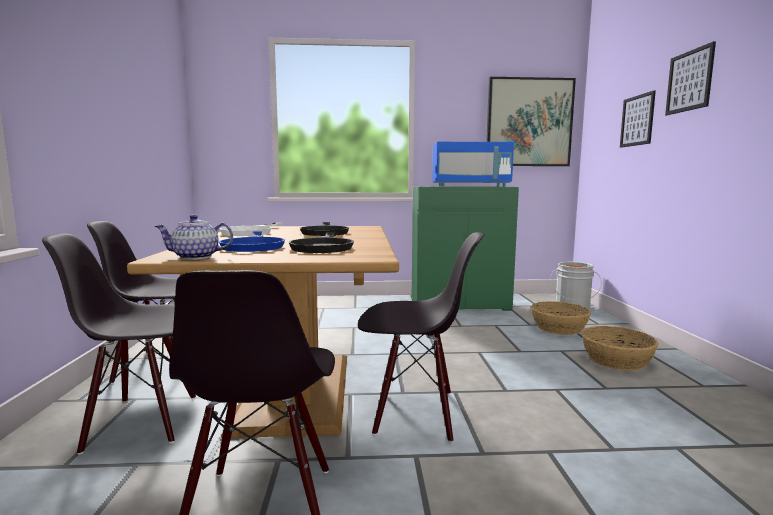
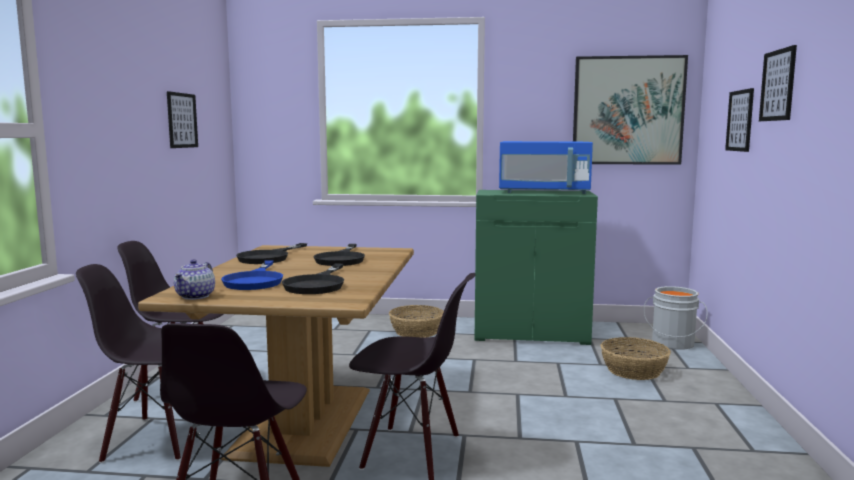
camera: 10 degrees right, 0 degrees up
teapot [154,214,233,260] -> teapot turned 75 degrees counterclockwise [174,259,215,300]
white frying pan [220,223,283,236] -> black frying pan [236,243,307,264]
basket [582,326,659,371] -> basket moved to [389,305,444,338]
none -> picture [167,91,198,148]

